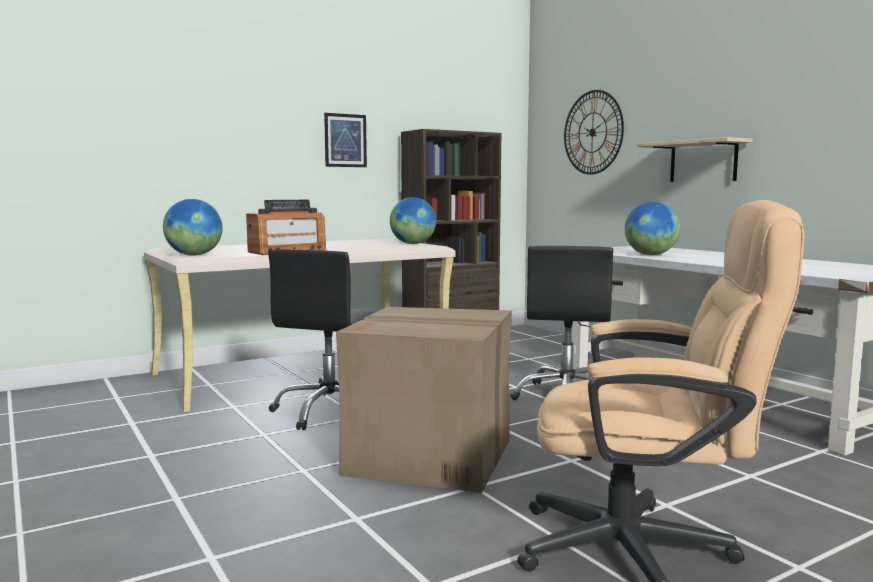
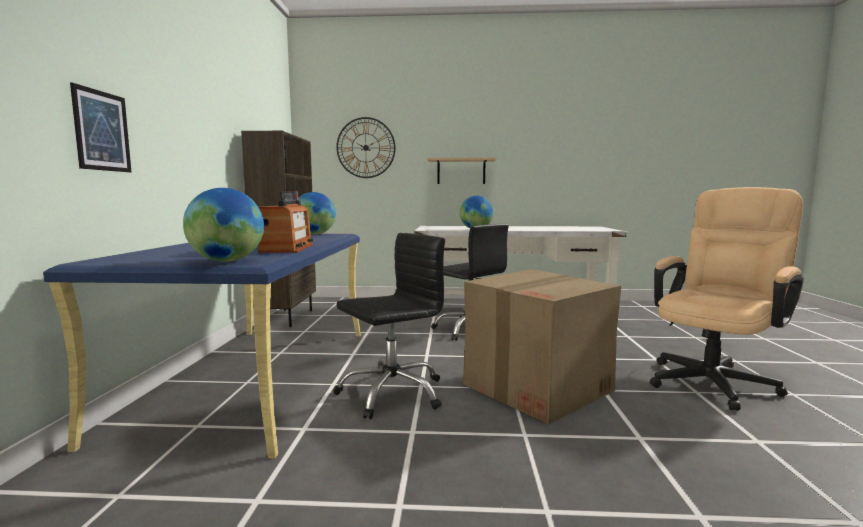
camera: 55 degrees left, 0 degrees up
beige desk [144,239,455,412] -> blue desk [43,234,361,459]
black office chair [268,249,377,430] -> black office chair turned 90 degrees counterclockwise [333,233,445,419]
picture [324,113,367,167] -> picture moved to [70,83,131,172]

